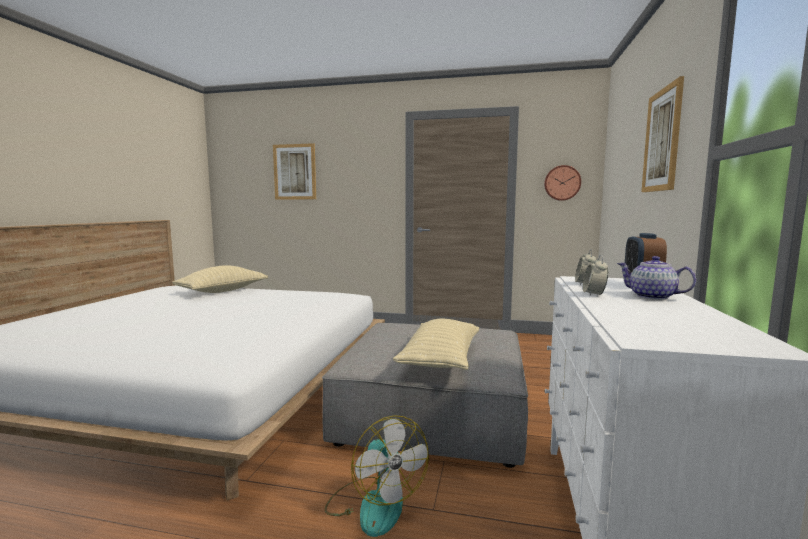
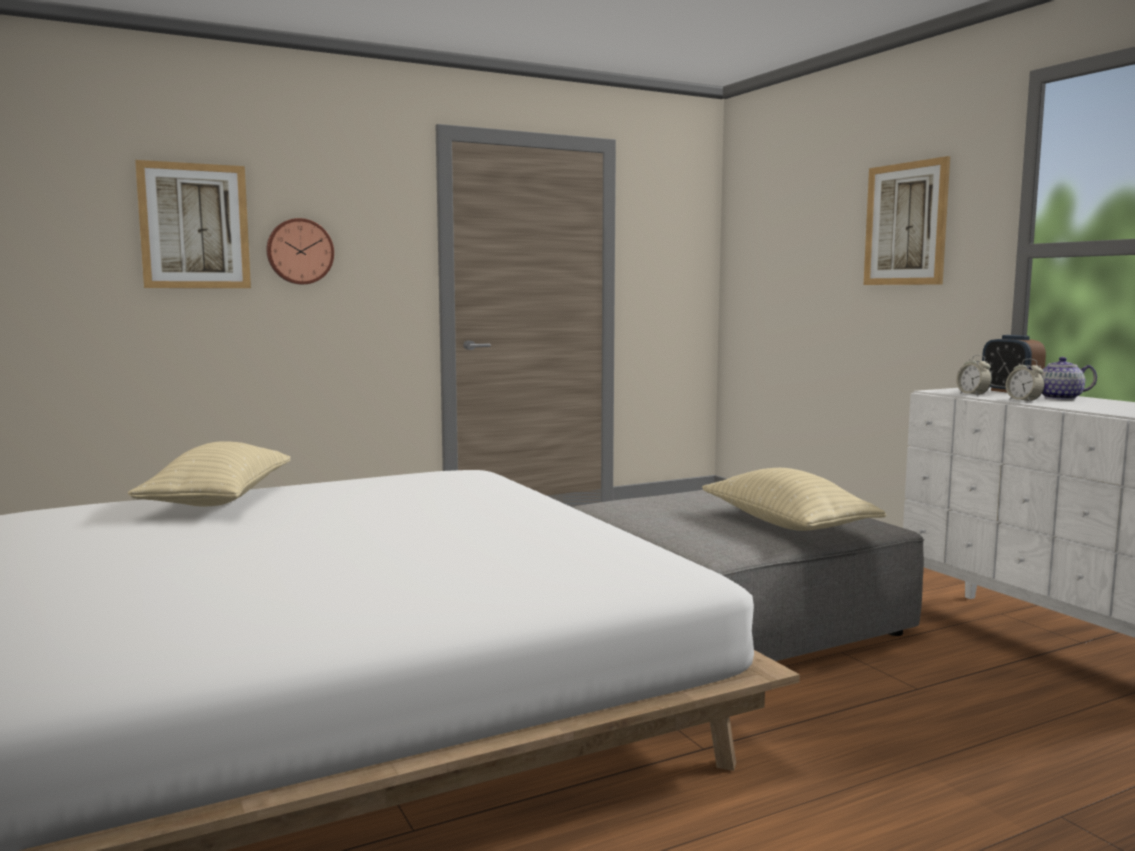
camera: 40 degrees left, 0 degrees up
fan [325,415,429,537] -> none
wall clock [544,165,581,201] -> wall clock moved to [266,218,334,284]

